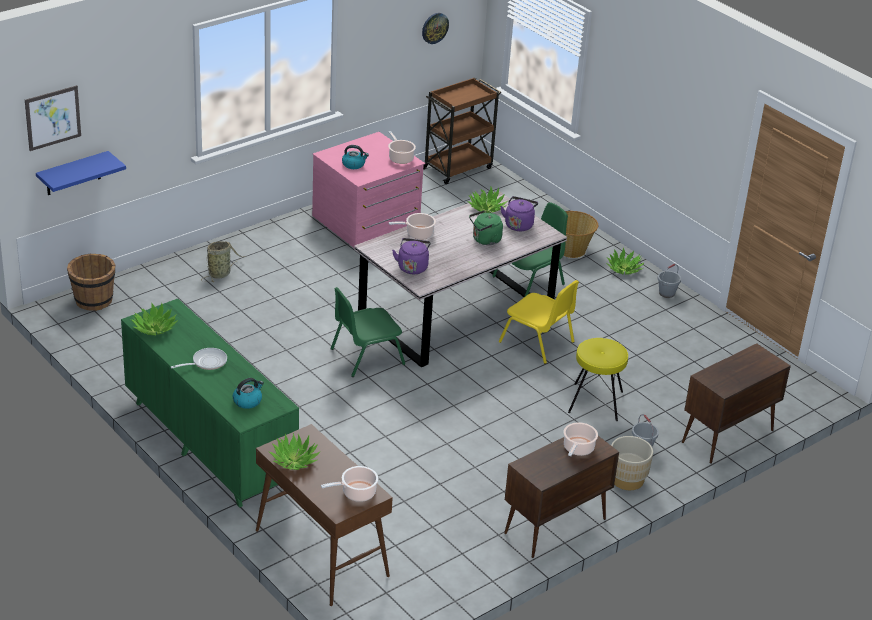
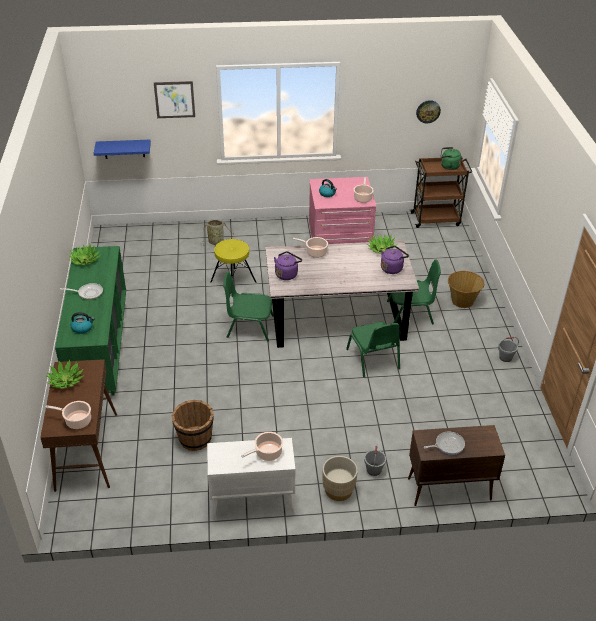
camera: 35 degrees right, 5 degrees up
picture [25,85,81,151] -> picture moved to [154,81,195,118]
brown bucket [67,254,115,311] -> brown bucket moved to [172,400,214,451]
green kettle [469,210,503,245] -> green kettle moved to [441,147,461,170]
yellow chair [499,280,579,364] -> green chair [346,322,400,377]
brown cabinet [504,436,619,558] -> white cabinet [207,438,295,520]
yellow stool [568,338,628,421] -> yellow stool moved to [210,239,256,297]
potted plant [606,247,645,275] -> none
none -> frying pan [424,432,465,455]

